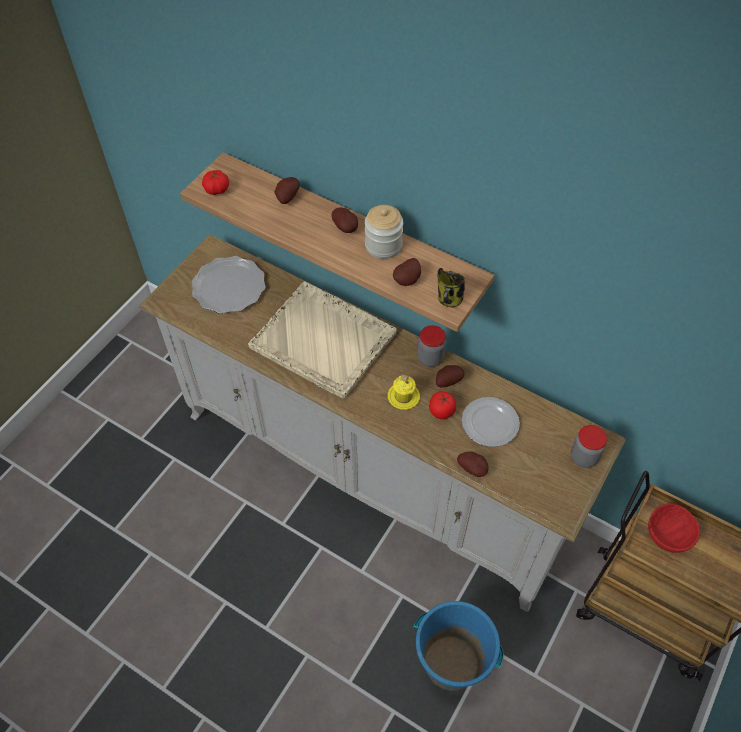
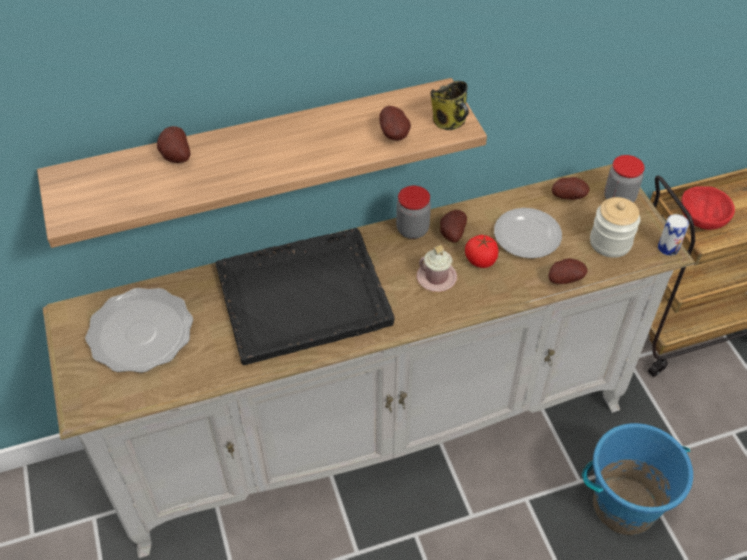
camera: 50 degrees left, 5 degrees down
tomato [202,170,229,195] -> none
beige tray [248,281,397,399] -> black tray [215,228,394,365]
potato [332,207,358,233] -> potato moved to [552,177,590,200]
jar [365,205,403,259] -> jar moved to [590,197,640,258]
yellow mug [388,374,420,410] -> pink mug [417,245,457,292]
none -> can [658,214,689,256]

